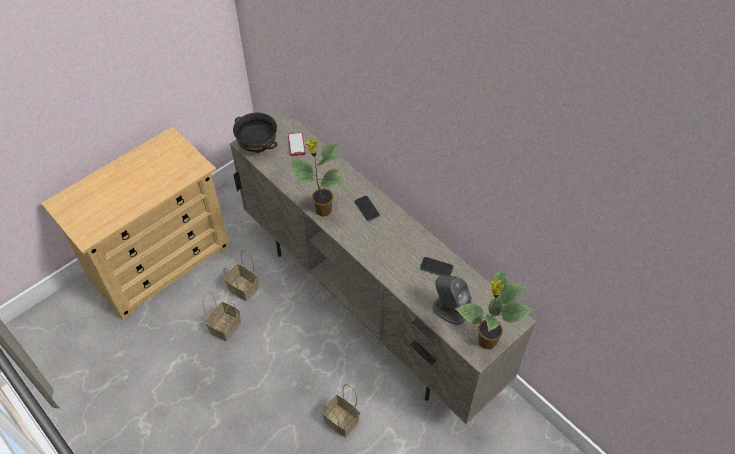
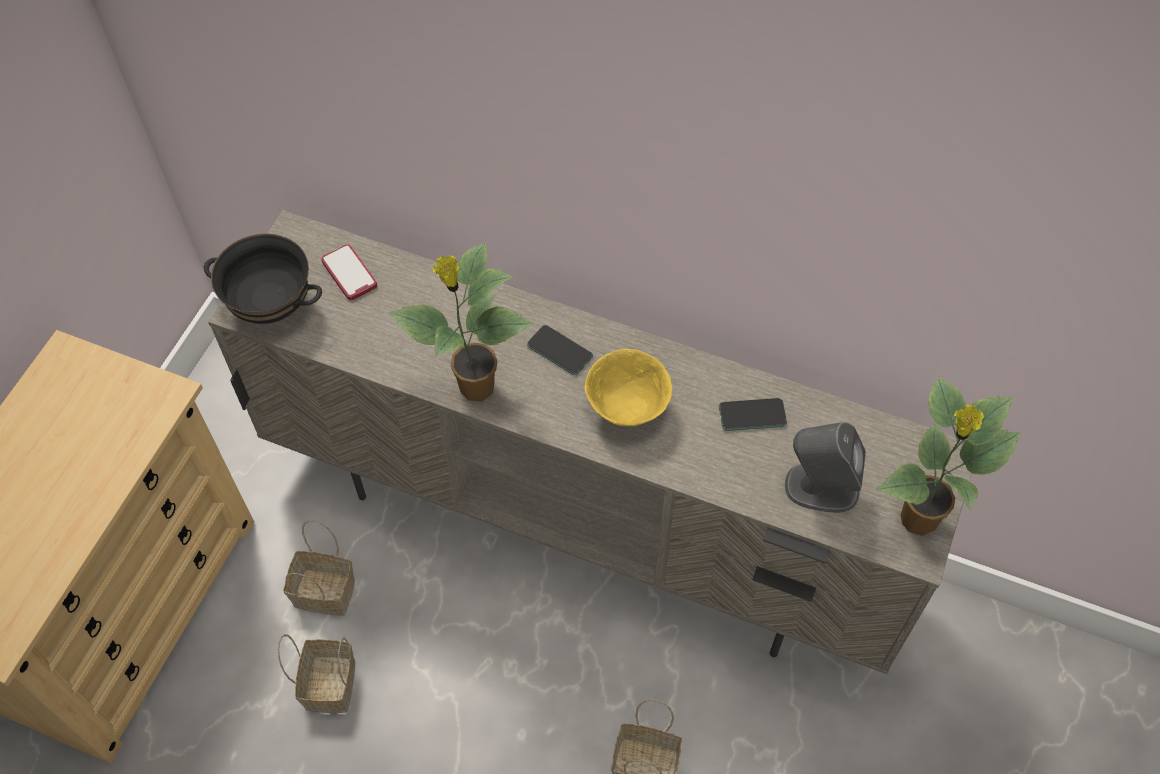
camera: 25 degrees left, 5 degrees up
none -> yellow bowl [584,349,672,426]

